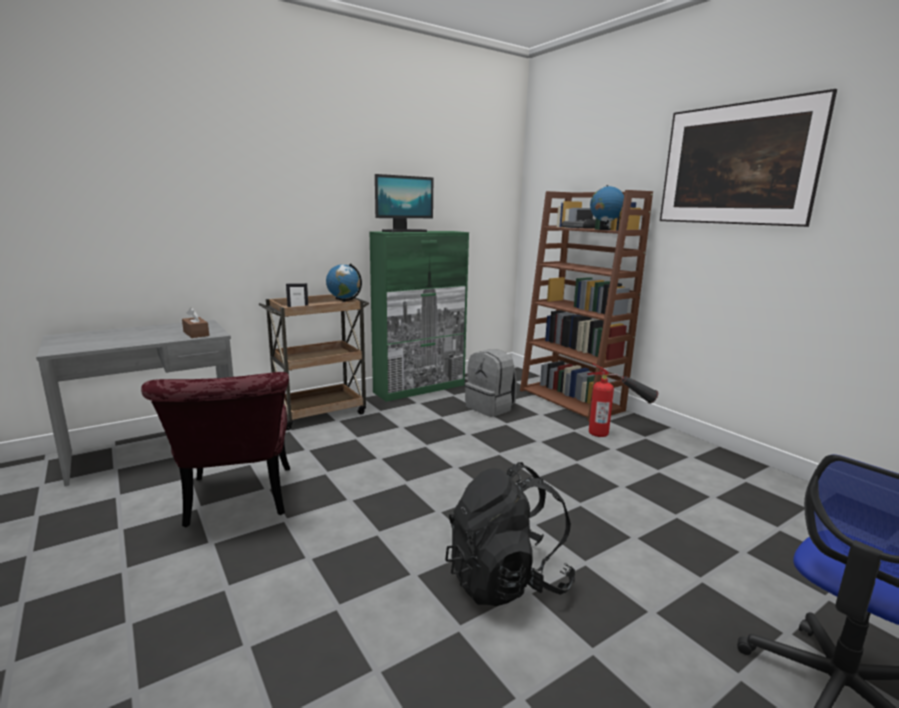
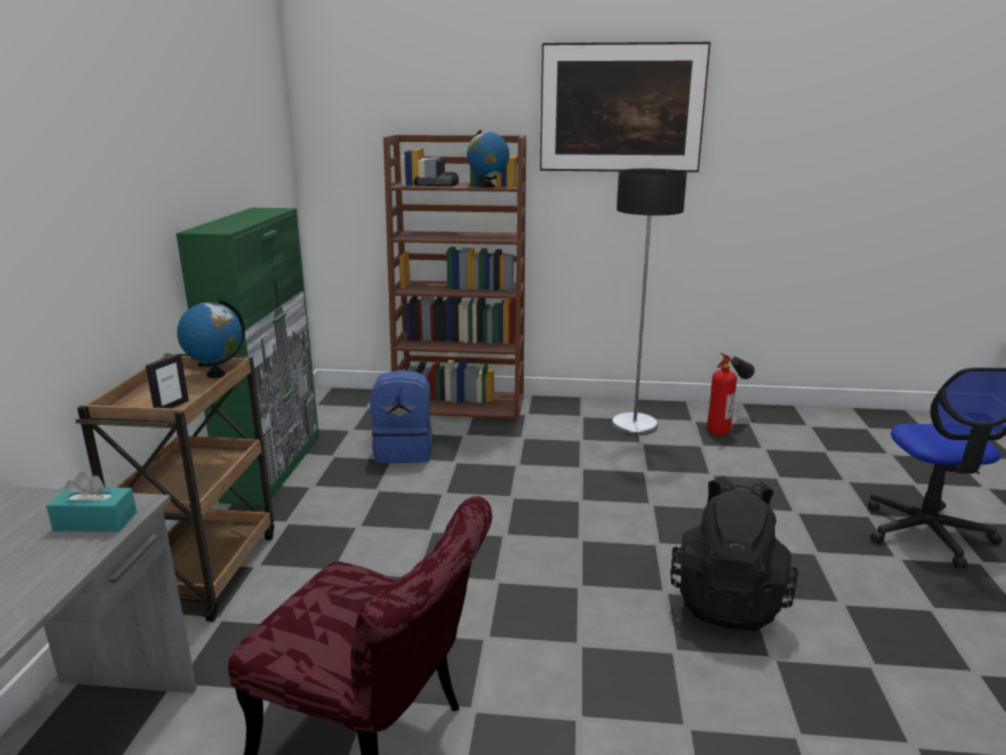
camera: 50 degrees left, 5 degrees up
brown tissue box [182,307,209,338] -> turquoise tissue box [46,472,137,532]
monitor [375,174,433,232] -> none
grey backpack [465,349,517,417] -> blue backpack [370,370,433,463]
fire extinguisher [588,363,658,437] -> fire extinguisher moved to [707,353,755,435]
none -> floor lamp [612,169,687,435]

